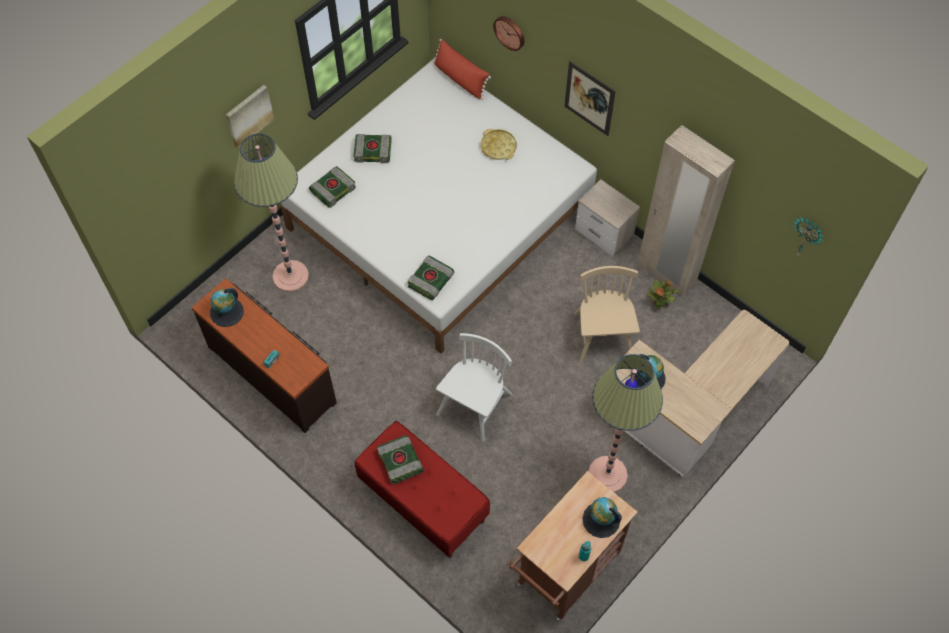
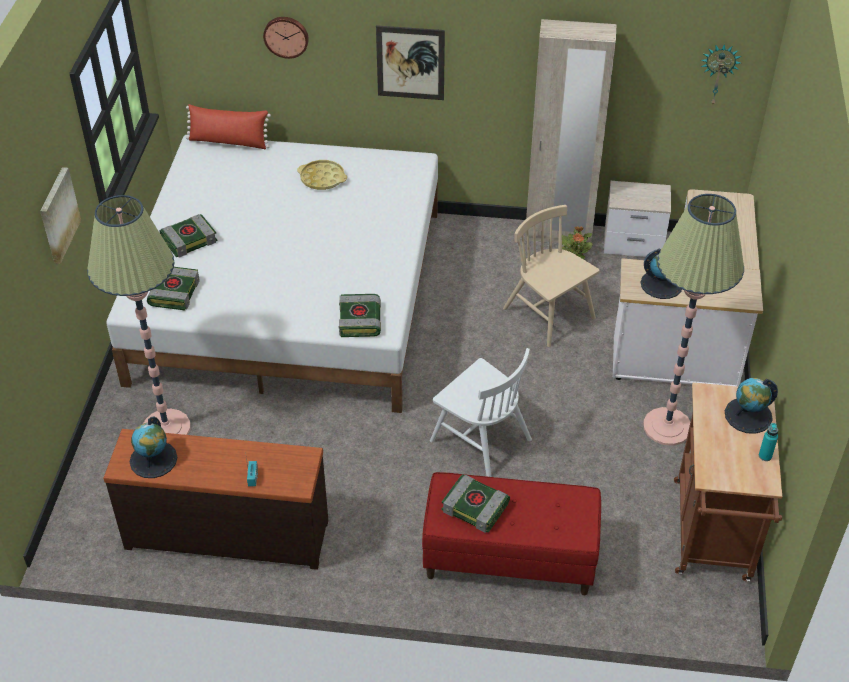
camera: 35 degrees left, 15 degrees down
white chair [436,333,513,441] -> white chair turned 135 degrees clockwise [430,348,532,477]
nightstand [575,179,640,256] -> nightstand moved to [604,181,671,257]

